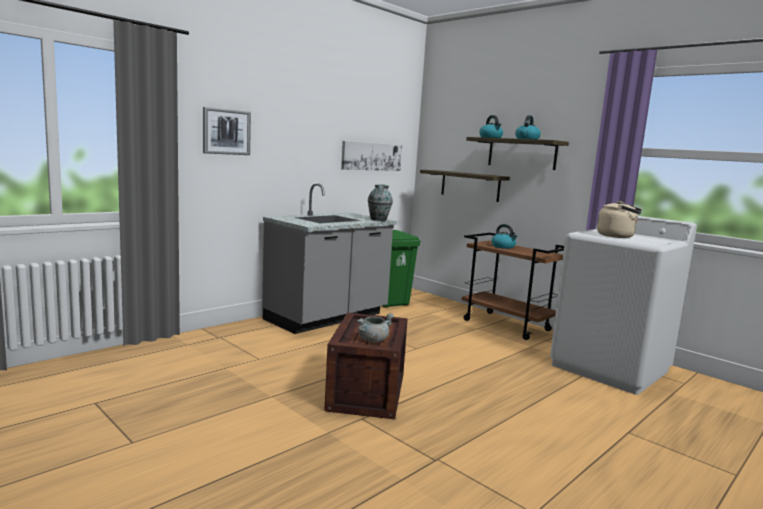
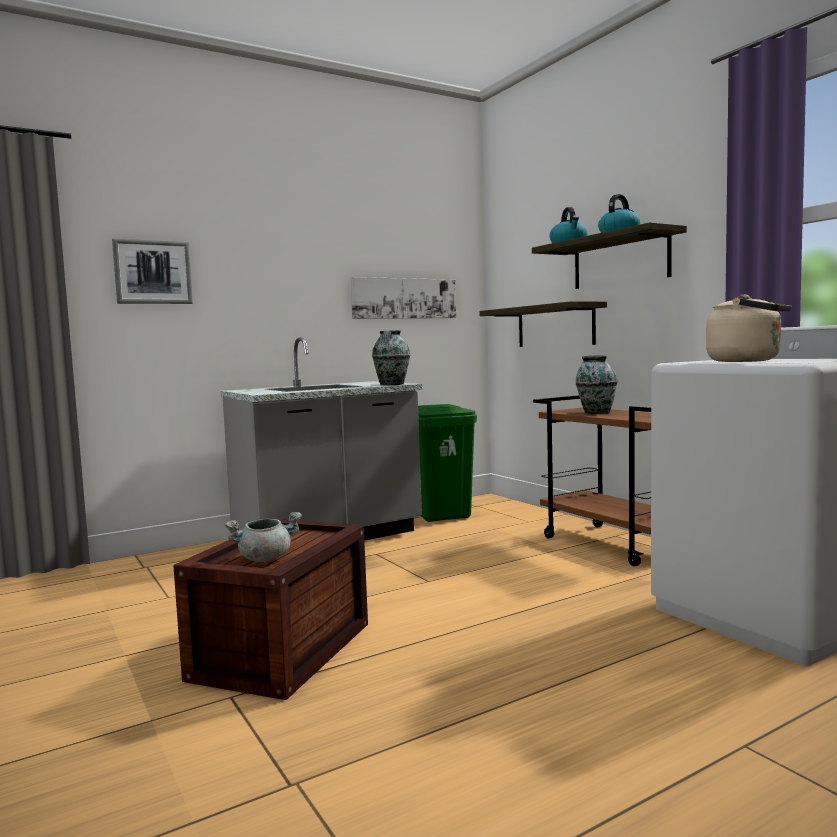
camera: 15 degrees right, 5 degrees down
kettle [492,224,518,249] -> vase [575,355,618,414]

